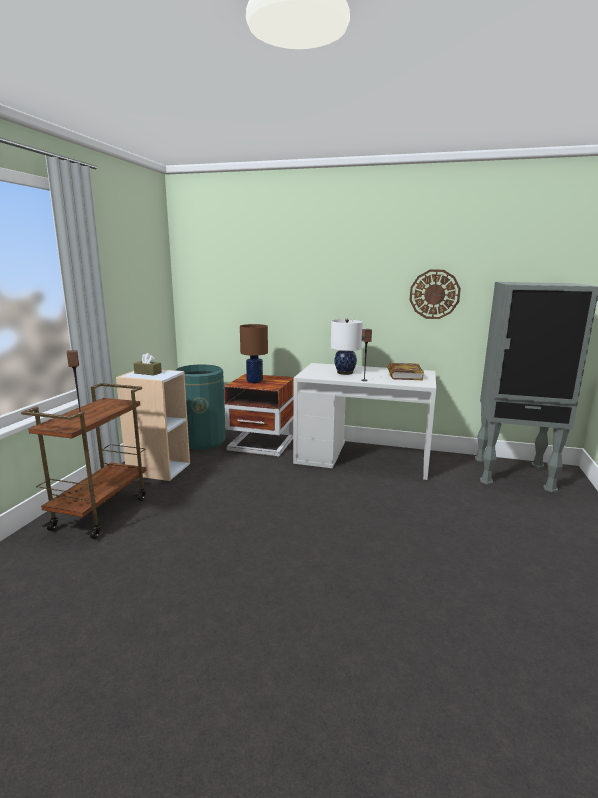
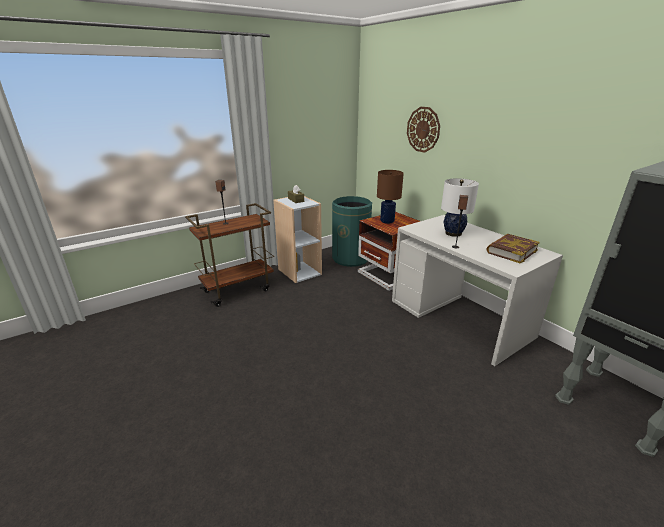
camera: 40 degrees right, 10 degrees up
wall clock [409,270,461,319] -> wall clock moved to [407,107,440,153]

